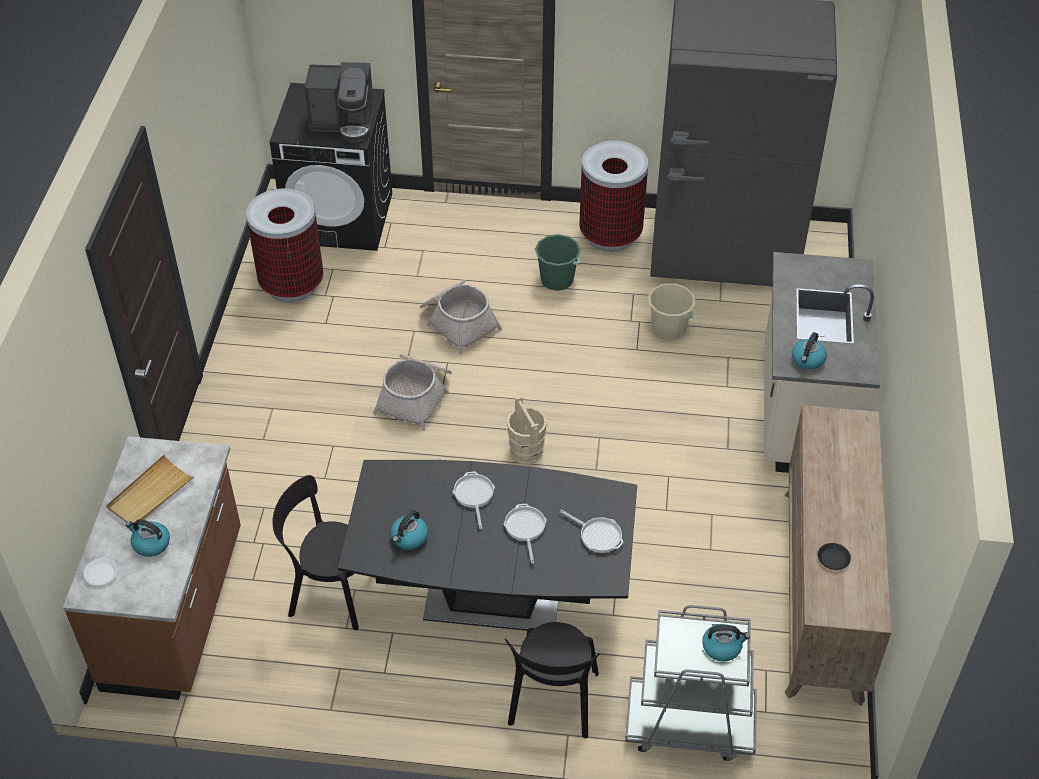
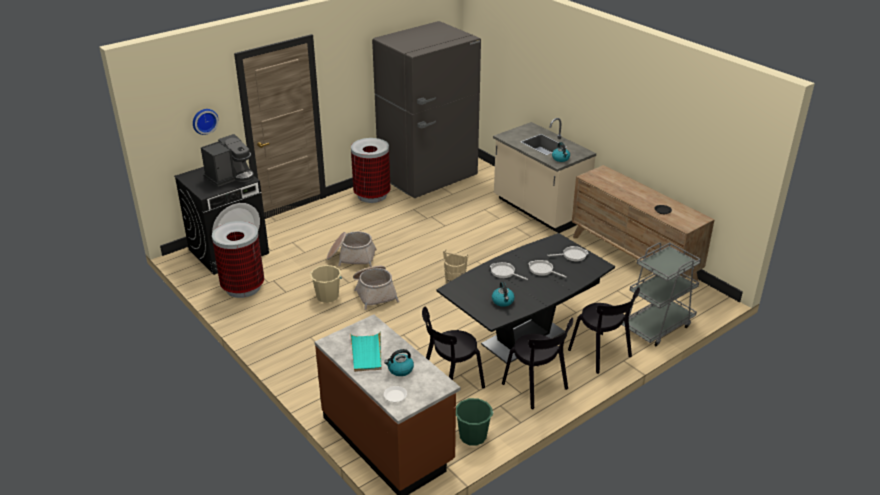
camera: 45 degrees left, 15 degrees down
beige tray [106,455,195,523] -> turquoise tray [350,331,382,372]
green bucket [535,234,581,291] -> green bucket moved to [456,398,493,445]
beige bucket [648,283,696,341] -> beige bucket moved to [310,265,342,303]
kettle [702,624,750,662] -> none
none -> wall clock [193,109,219,135]
none -> black chair [502,318,573,409]

